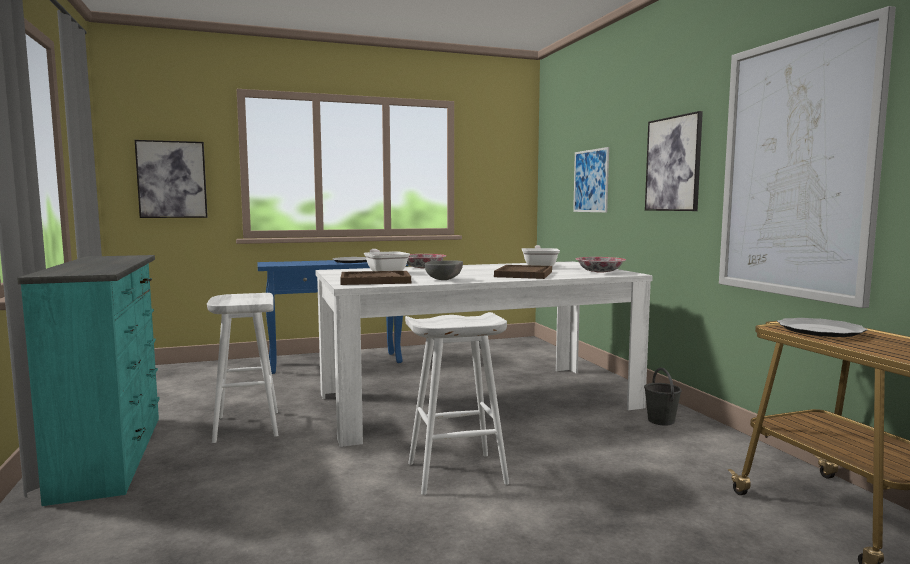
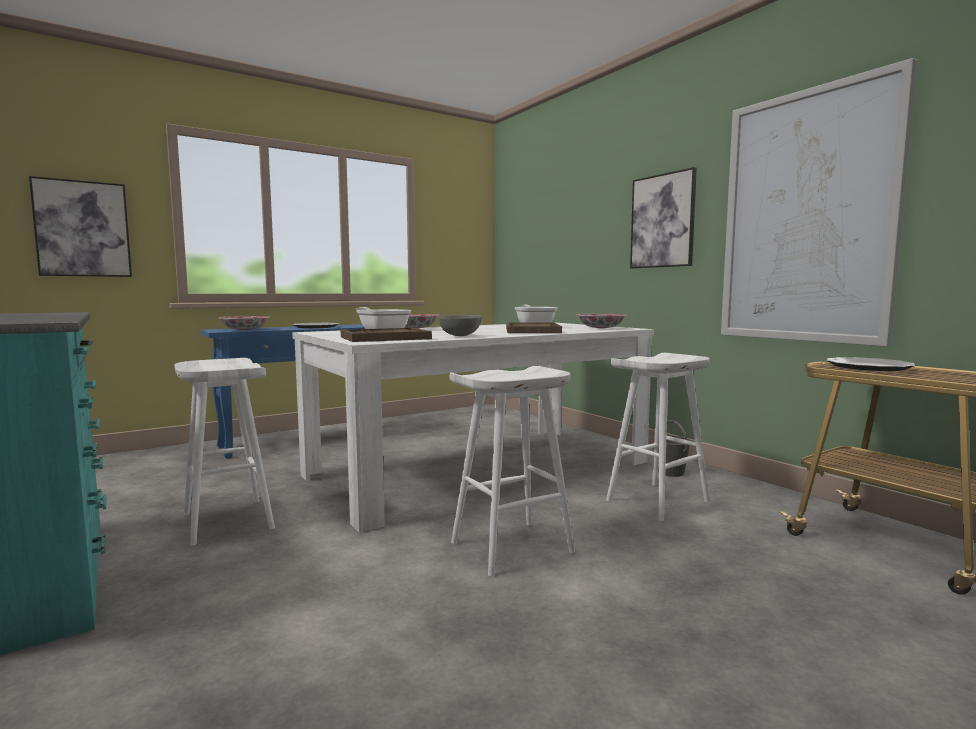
camera: 15 degrees left, 0 degrees up
picture [573,147,609,212] -> none
none -> bowl [218,316,270,330]
none -> white stool [606,353,710,521]

